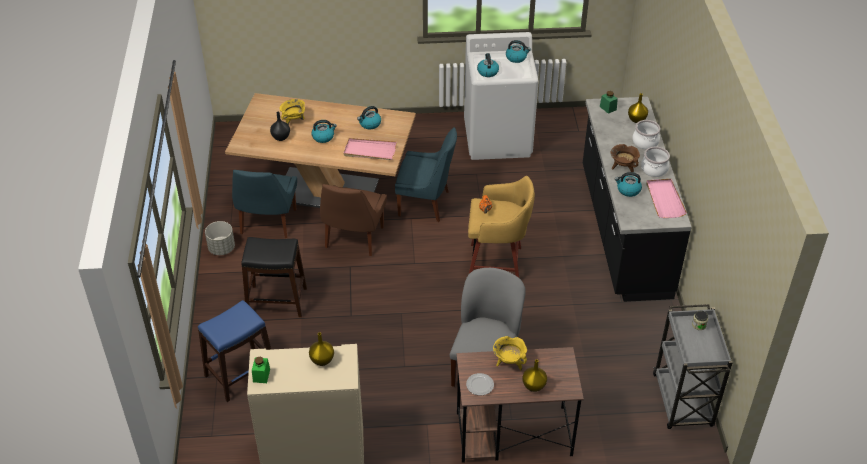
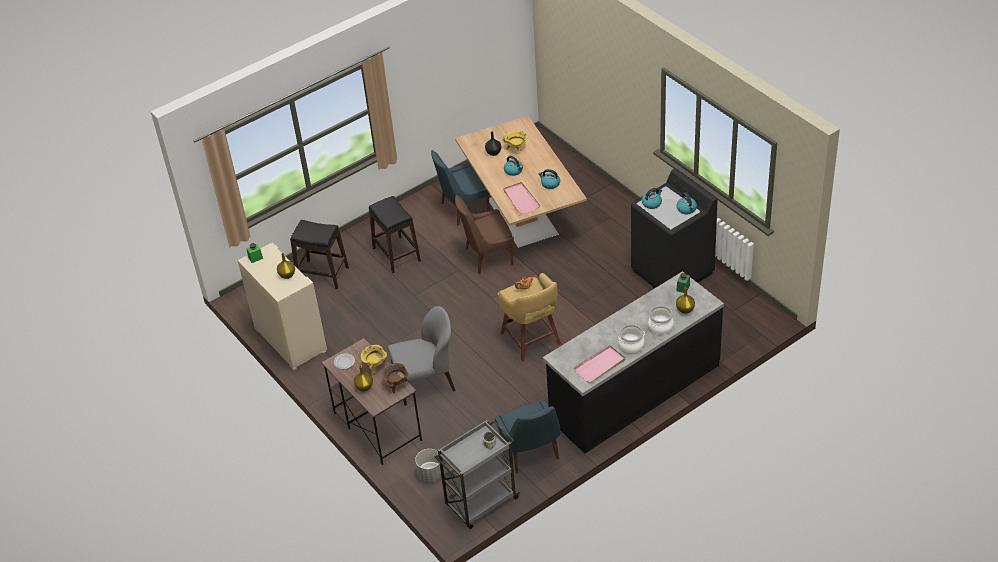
camera: 60 degrees right, 0 degrees up
blue stool [198,300,271,402] -> black stool [290,220,349,289]
grey planter [205,221,235,255] -> grey planter moved to [415,449,441,482]
blue chair [395,127,457,222] -> blue chair moved to [495,400,560,474]
white washing machine [464,32,539,160] -> black washing machine [631,169,718,288]
brown cooking pot [611,144,640,172] -> brown cooking pot moved to [382,363,409,394]
kettle [615,172,642,197] -> none

